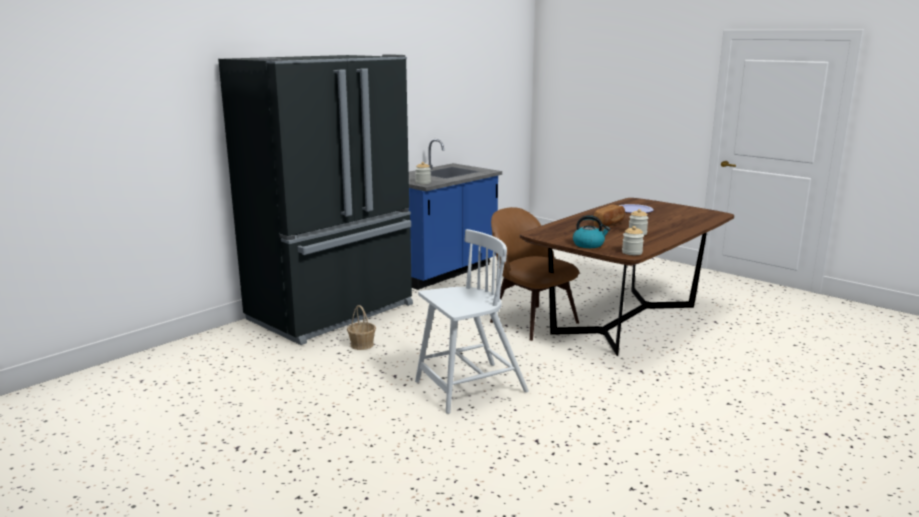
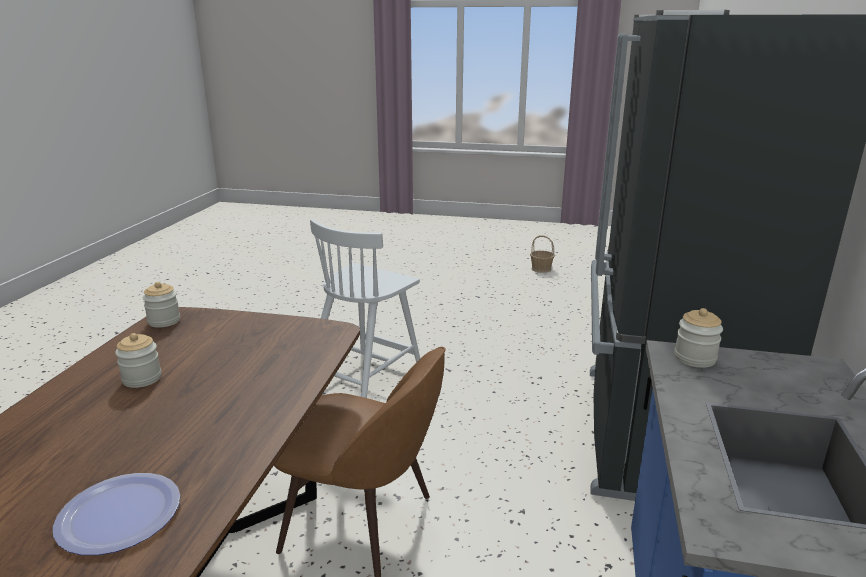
camera: 150 degrees right, 5 degrees up
basket [347,305,376,350] -> basket moved to [530,235,555,273]
kettle [573,215,610,248] -> none
bread [594,205,625,227] -> none

